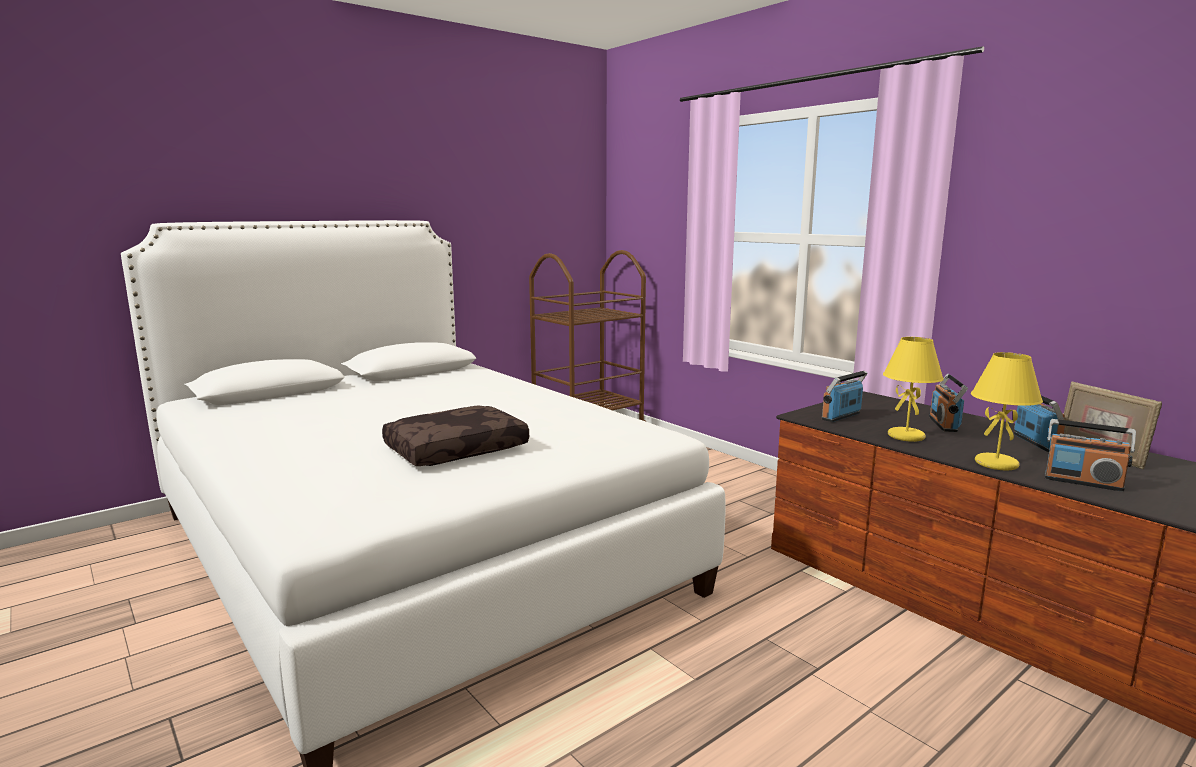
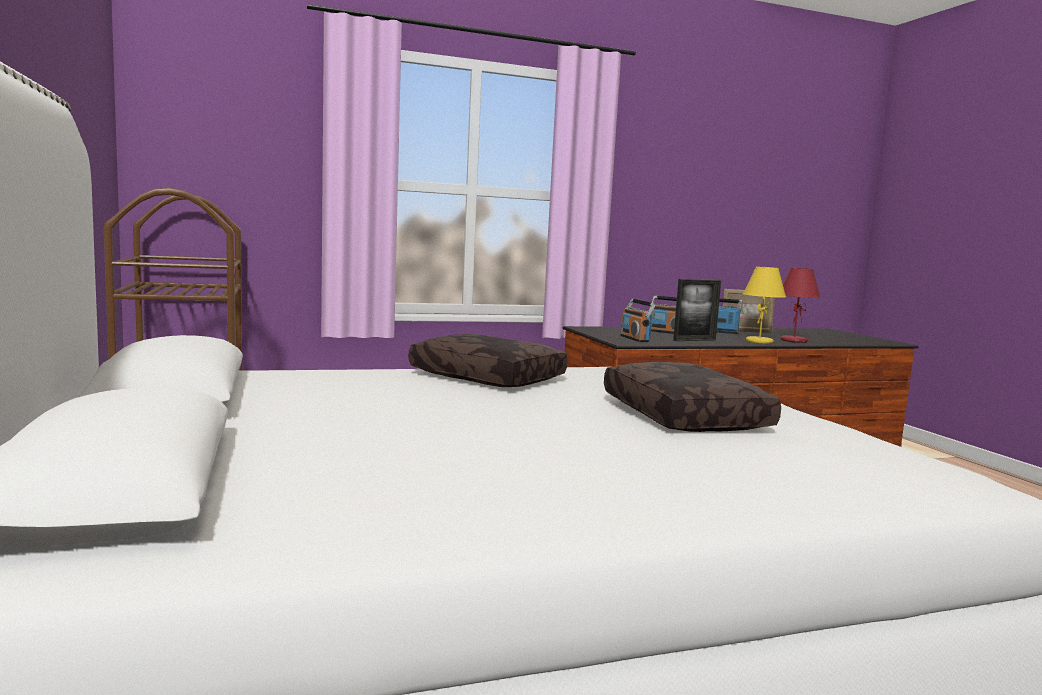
camera: 70 degrees left, 5 degrees down
yellow table lamp [883,337,944,442] -> picture frame [673,279,721,341]
radio [1045,419,1136,492] -> red table lamp [781,268,820,343]
none -> brown pillow [409,334,568,387]

